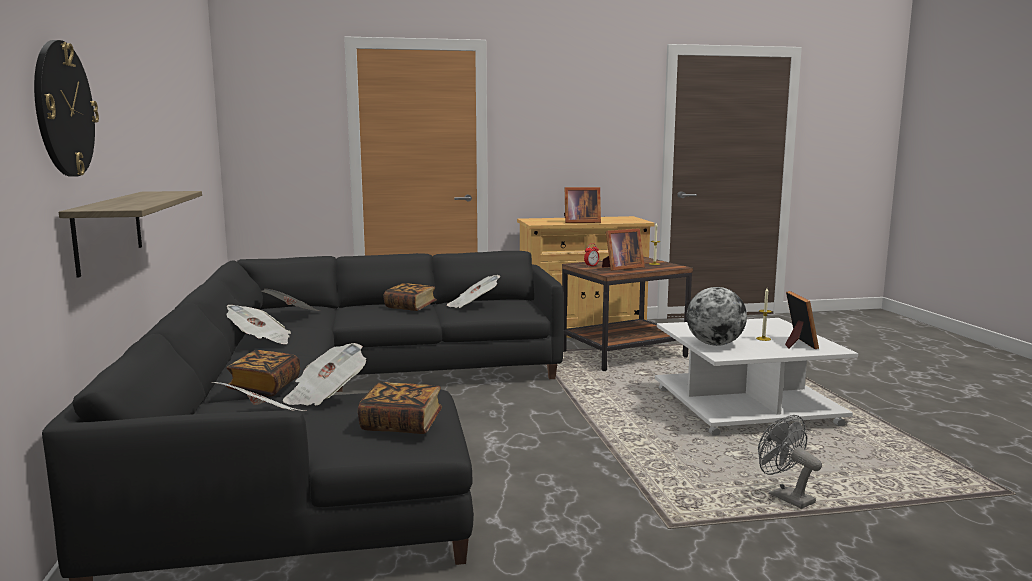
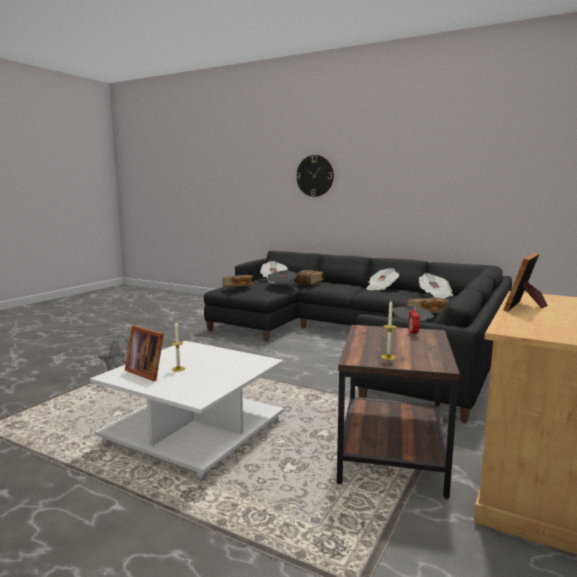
camera: 130 degrees right, 0 degrees up
shelf [59,191,202,278] -> none
picture frame [602,228,645,271] -> none
globe [687,287,747,346] -> none

